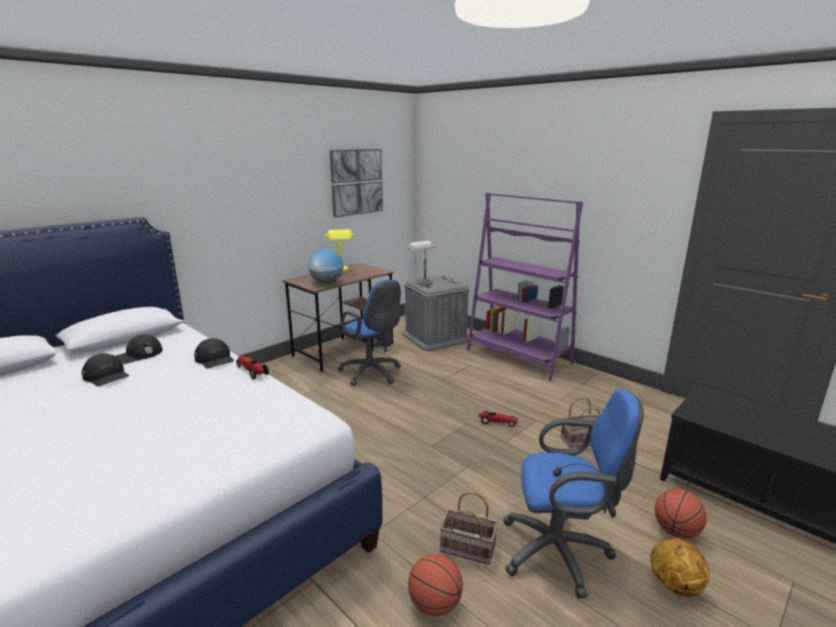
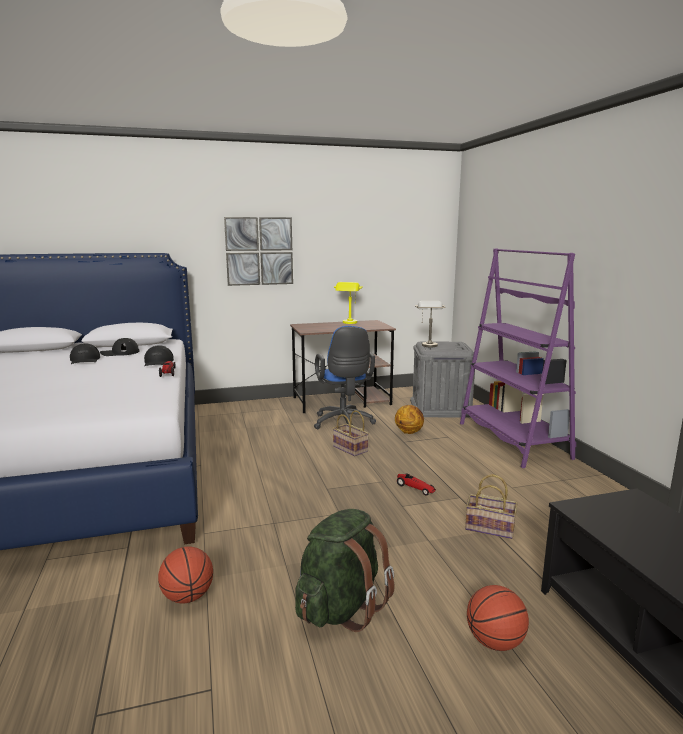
camera: 30 degrees right, 5 degrees down
globe [308,249,343,284] -> none
picture [330,149,383,217] -> picture moved to [224,217,293,286]
basket [440,491,498,565] -> basket moved to [332,410,369,456]
blue office chair [503,389,644,599] -> green backpack [295,509,395,632]
basketball [651,539,710,598] -> basketball moved to [395,405,424,434]

